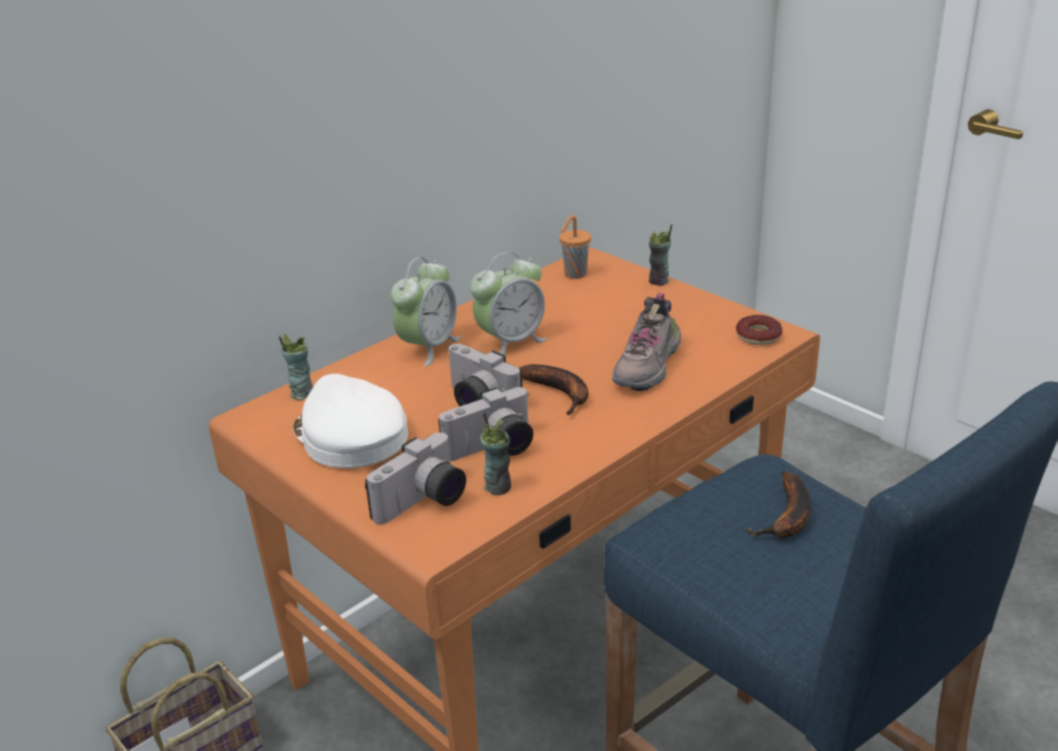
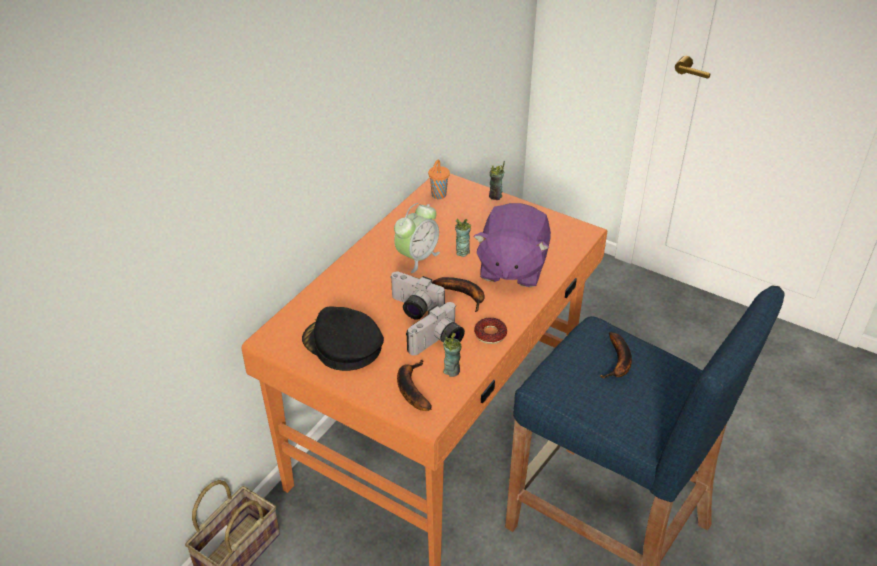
camera: 15 degrees left, 10 degrees up
cup [279,334,313,401] -> cup moved to [455,219,471,257]
white cap [293,374,408,468] -> black cap [302,306,384,371]
camera [365,432,466,524] -> banana [397,360,432,411]
alarm clock [391,257,461,366] -> none
shoe [612,293,681,391] -> purple plush toy [473,203,551,287]
donut [736,315,782,345] -> donut moved to [474,318,507,344]

